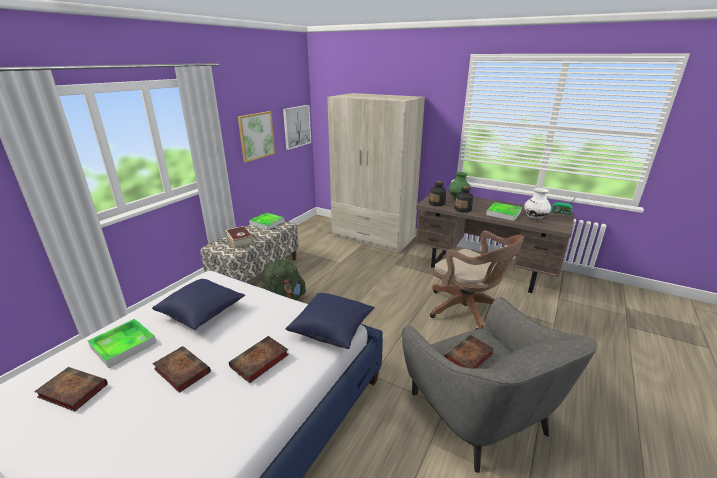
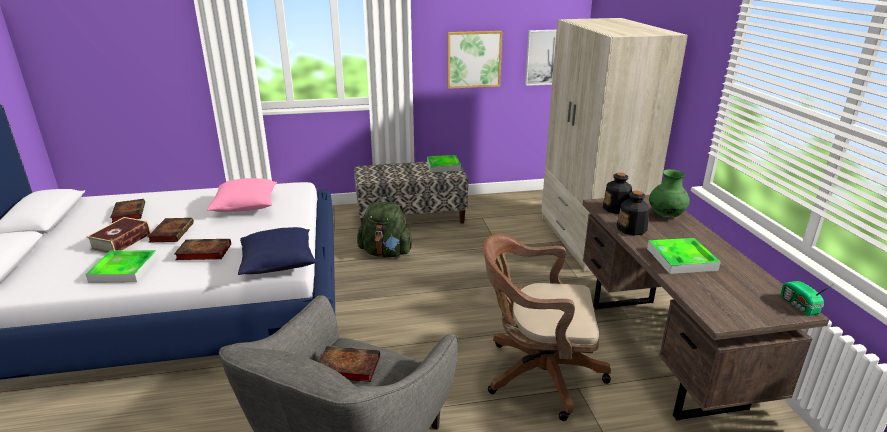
camera: 50 degrees right, 0 degrees up
tray [88,318,157,368] -> tray moved to [85,250,158,283]
blue pillow [152,279,245,330] -> pink pillow [207,178,277,212]
book [225,226,254,249] -> book moved to [86,217,151,253]
brown office chair [430,230,524,330] -> brown office chair turned 90 degrees clockwise [483,234,611,421]
white vase [524,188,551,219] -> none

